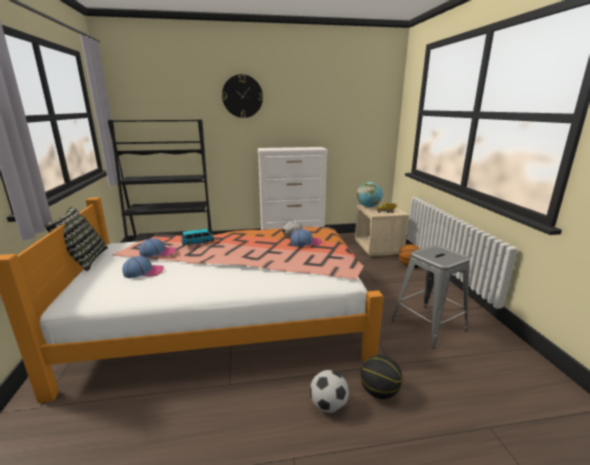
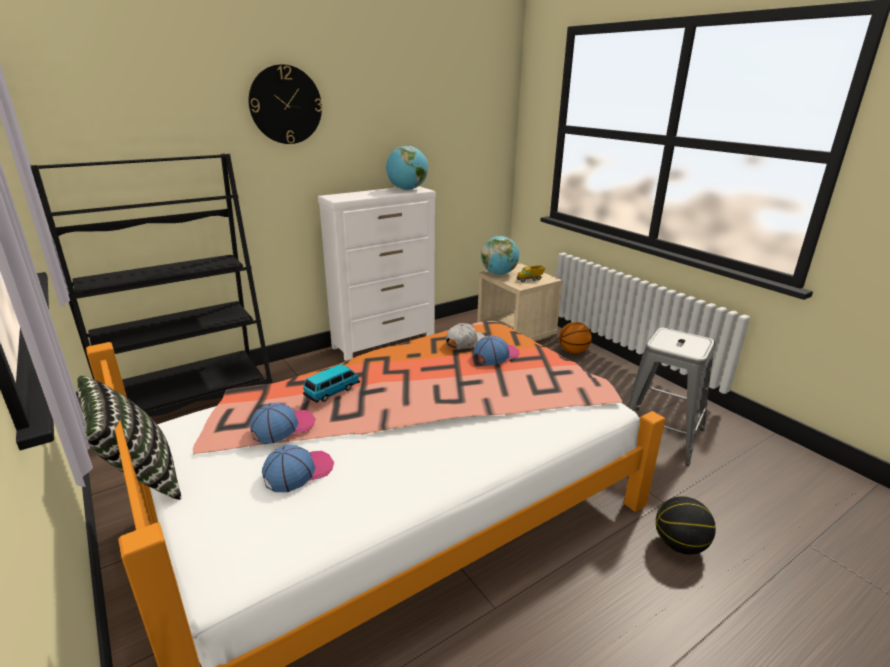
camera: 25 degrees left, 5 degrees up
football [310,370,349,413] -> none
none -> globe [386,146,428,190]

